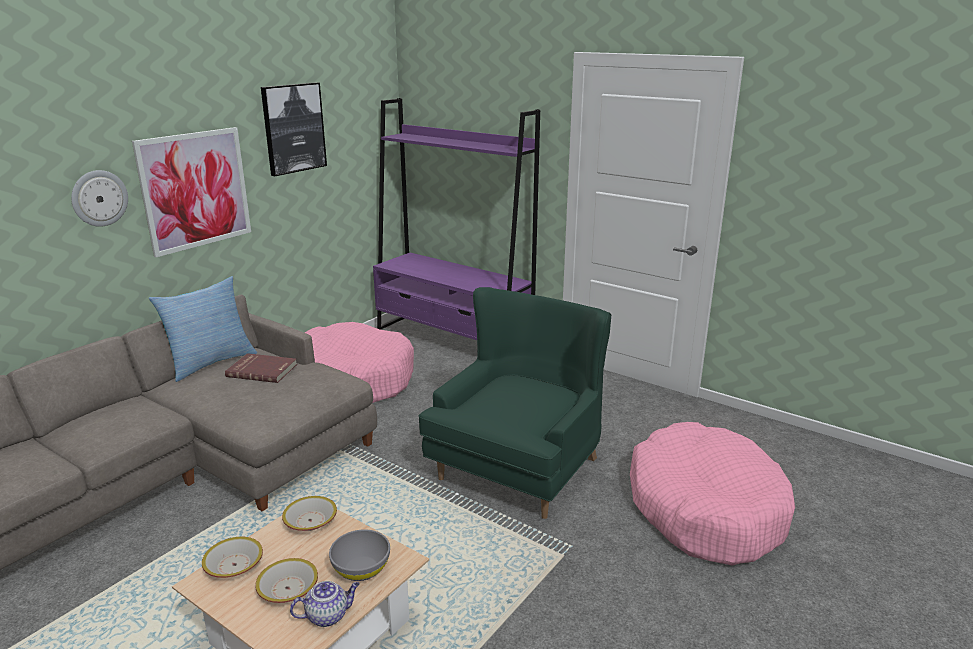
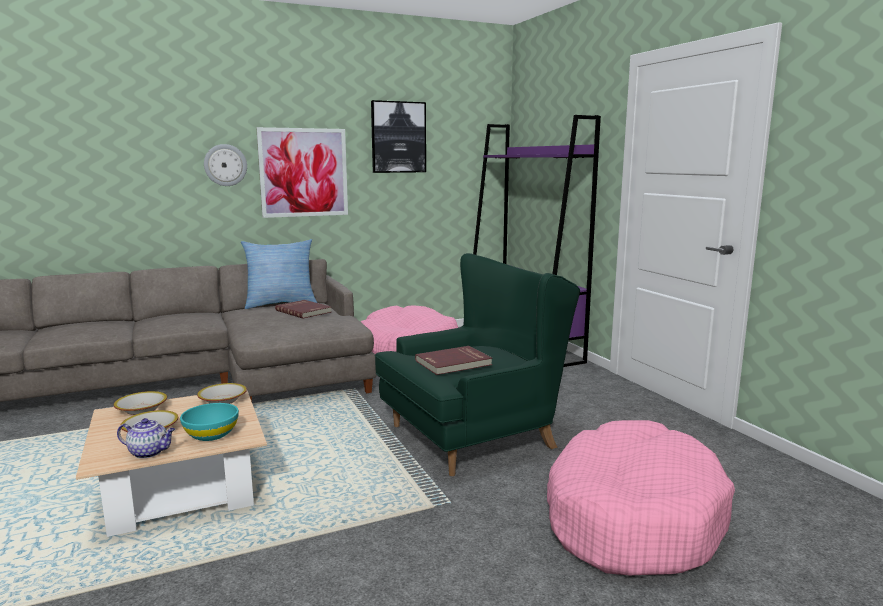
camera: 30 degrees right, 10 degrees down
grey bowl [329,530,390,581] -> turquoise bowl [180,403,239,441]
none -> red book [415,346,492,375]

